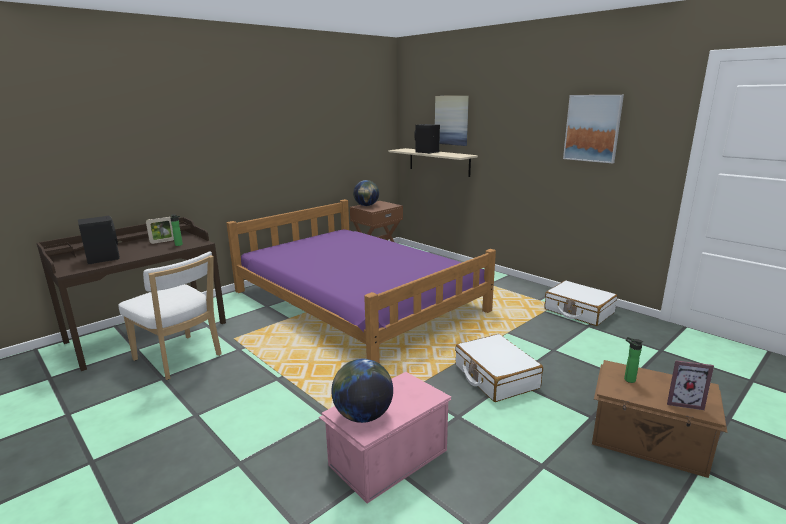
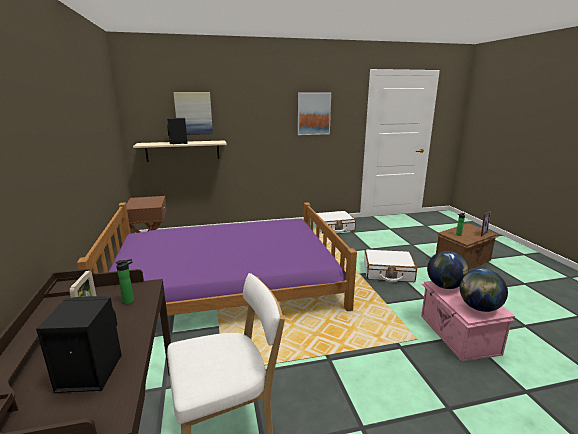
camera: 60 degrees left, 0 degrees up
globe [353,180,379,206] -> globe moved to [427,251,469,289]

